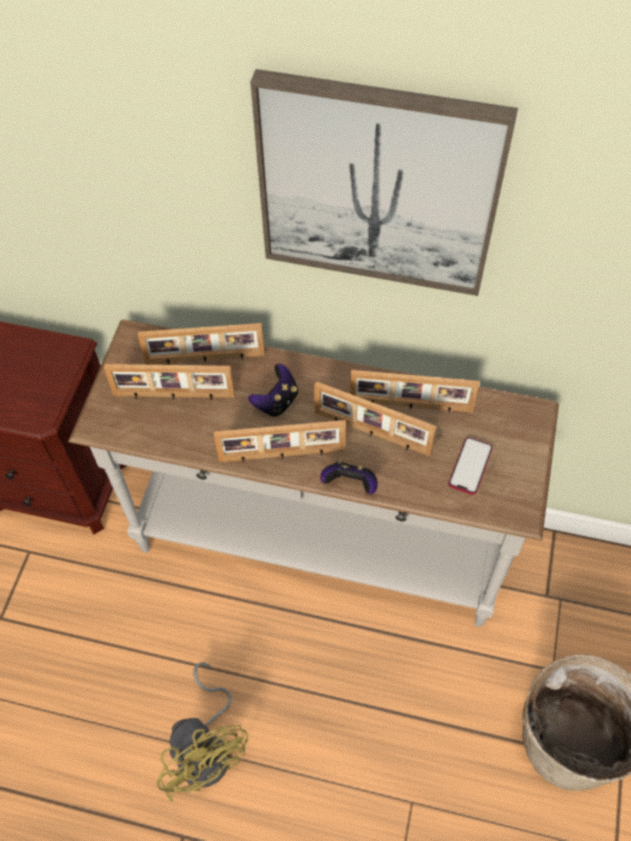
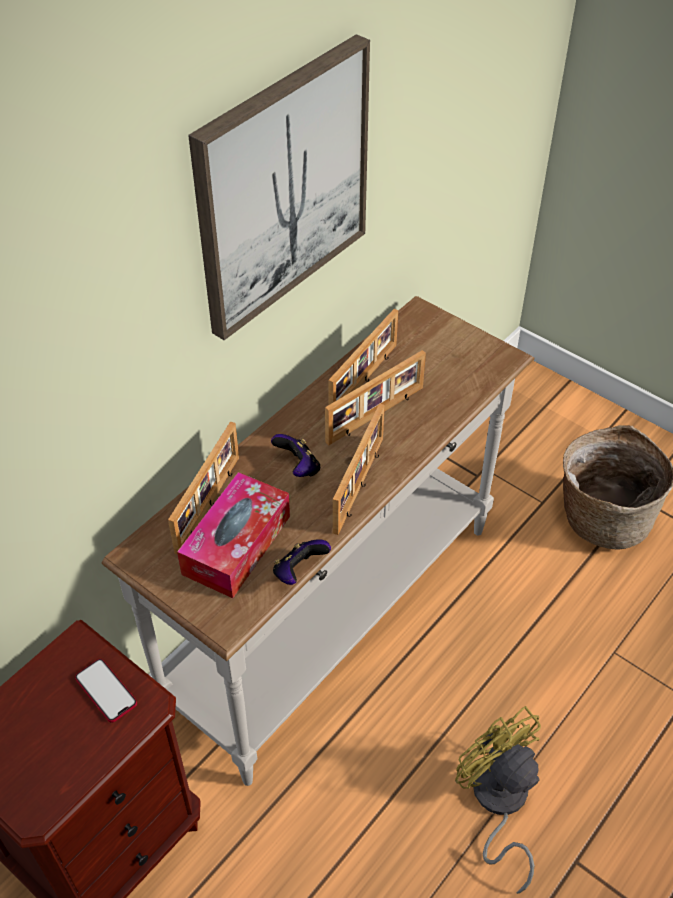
camera: 65 degrees left, 10 degrees down
picture frame [104,364,235,400] -> tissue box [177,472,290,598]
yellow fan [156,662,248,802] -> yellow fan turned 120 degrees counterclockwise [455,706,541,894]
game controller [320,459,378,494] -> game controller moved to [273,539,331,585]
phone [448,437,493,495] -> phone moved to [75,659,137,723]

